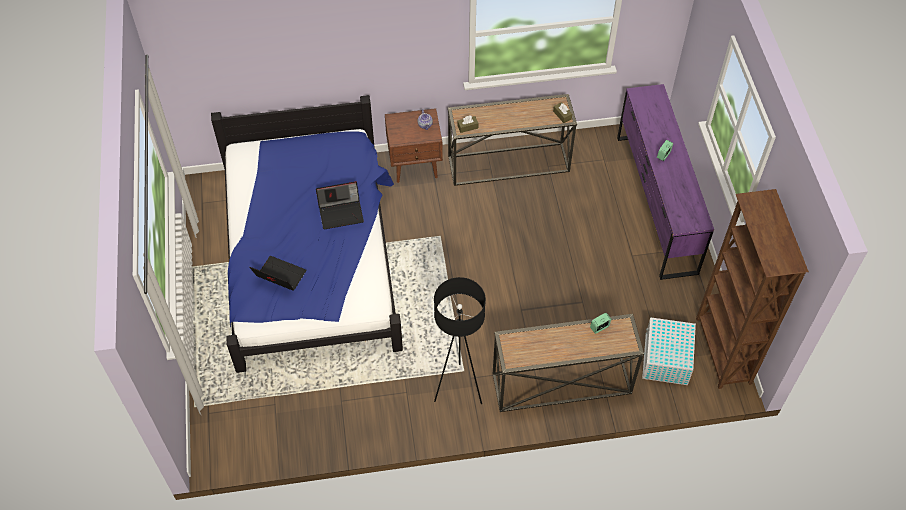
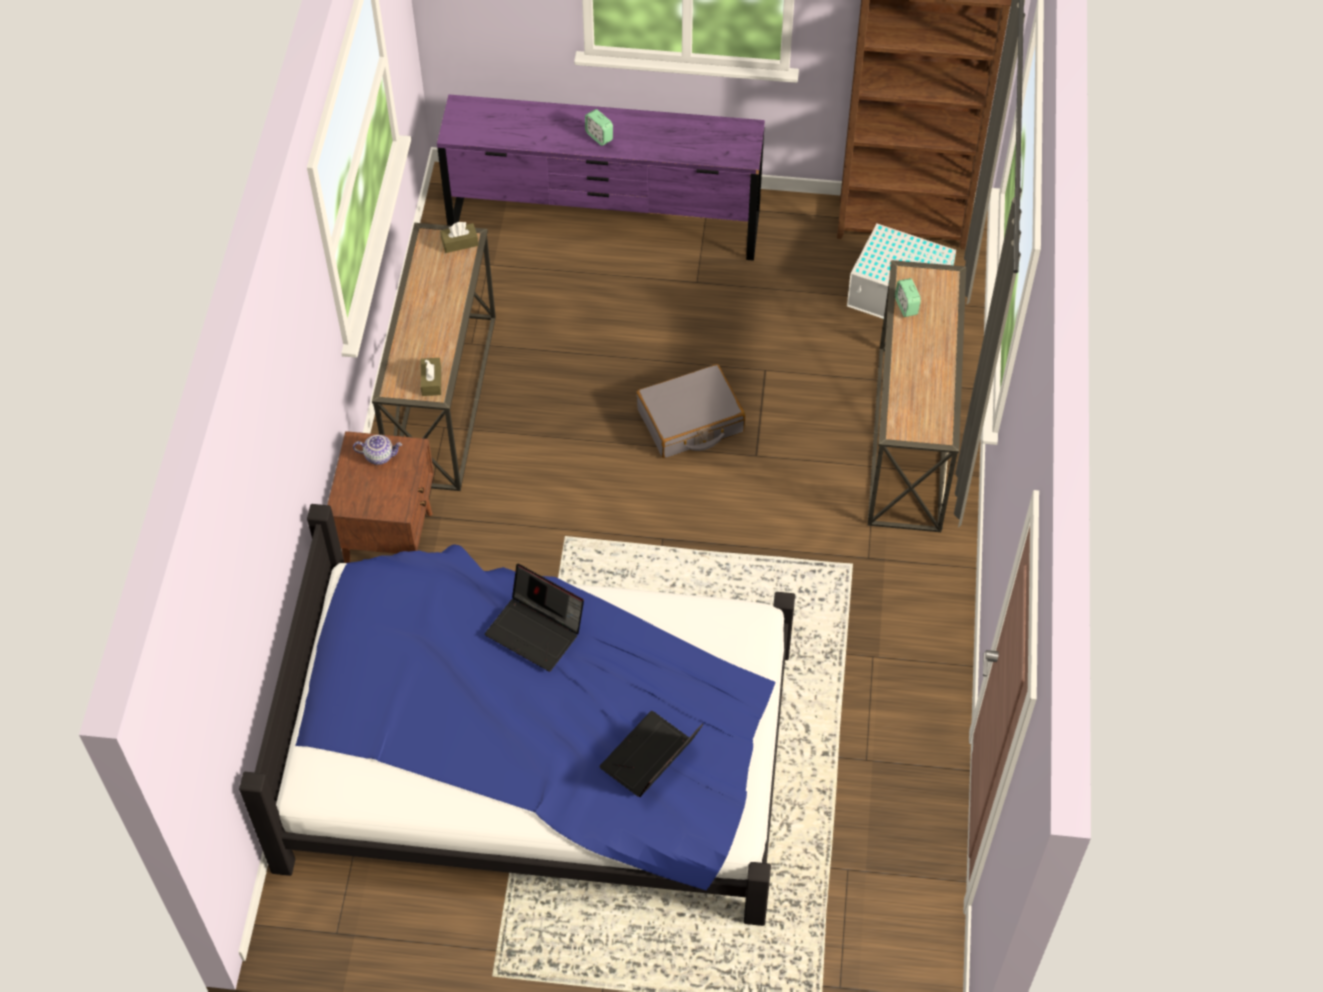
camera: 75 degrees left, 0 degrees up
laptop [316,181,364,229] -> laptop turned 120 degrees clockwise [485,564,584,672]
black floor lamp [434,277,486,404] -> none
none -> grey suitcase [636,364,745,458]

